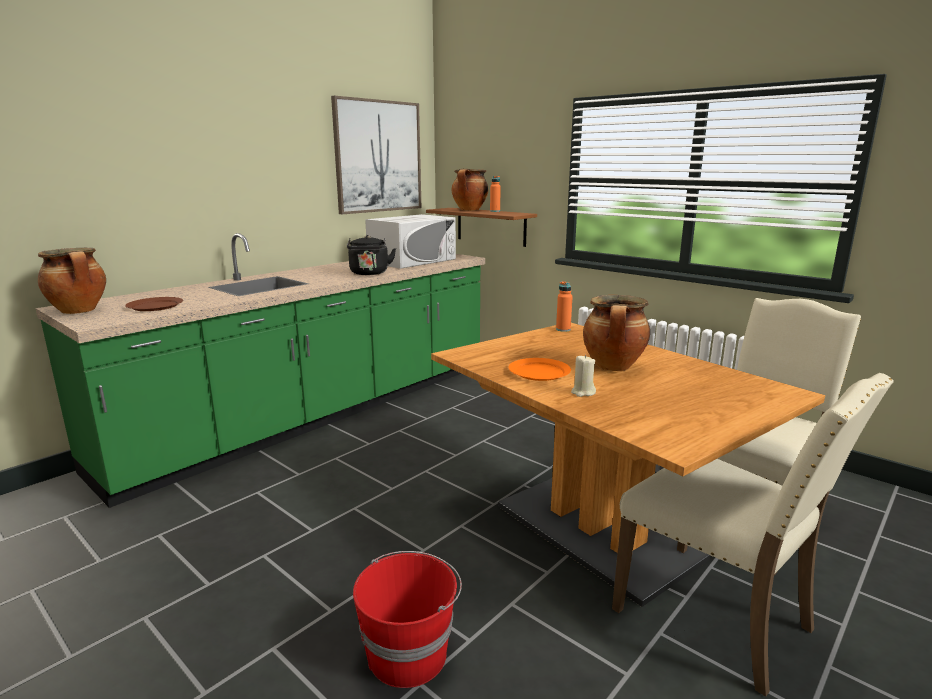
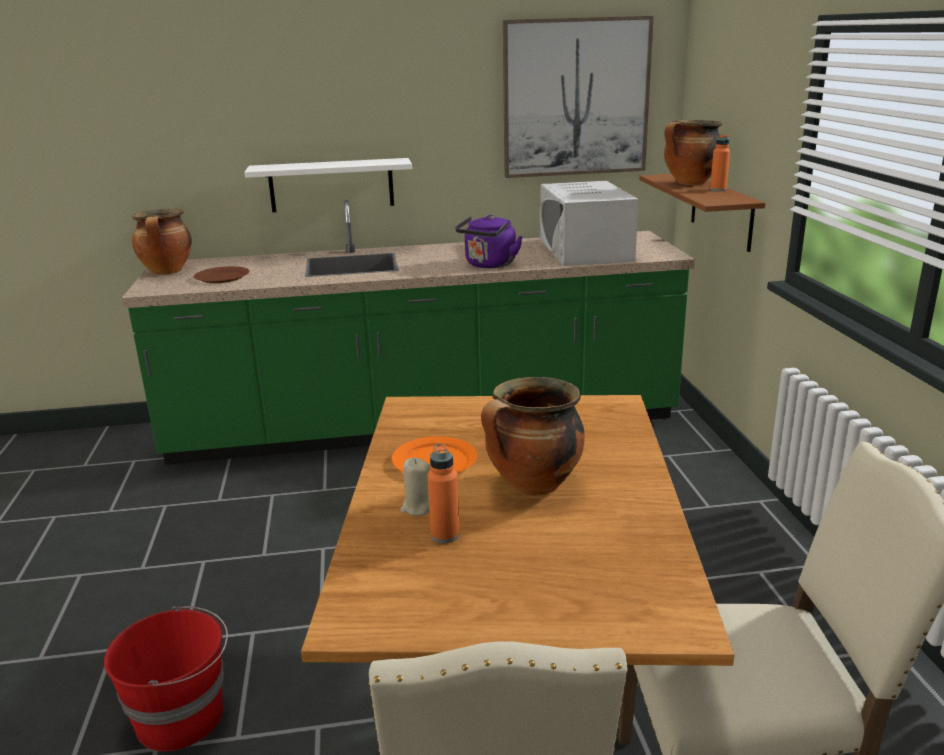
camera: 40 degrees right, 5 degrees up
black kettle [347,235,396,275] -> purple kettle [455,215,522,268]
white microwave [365,214,456,269] -> white microwave turned 90 degrees clockwise [539,181,639,266]
orange bottle [556,281,573,332] -> orange bottle moved to [428,444,460,543]
none -> white shelf [244,158,412,212]

